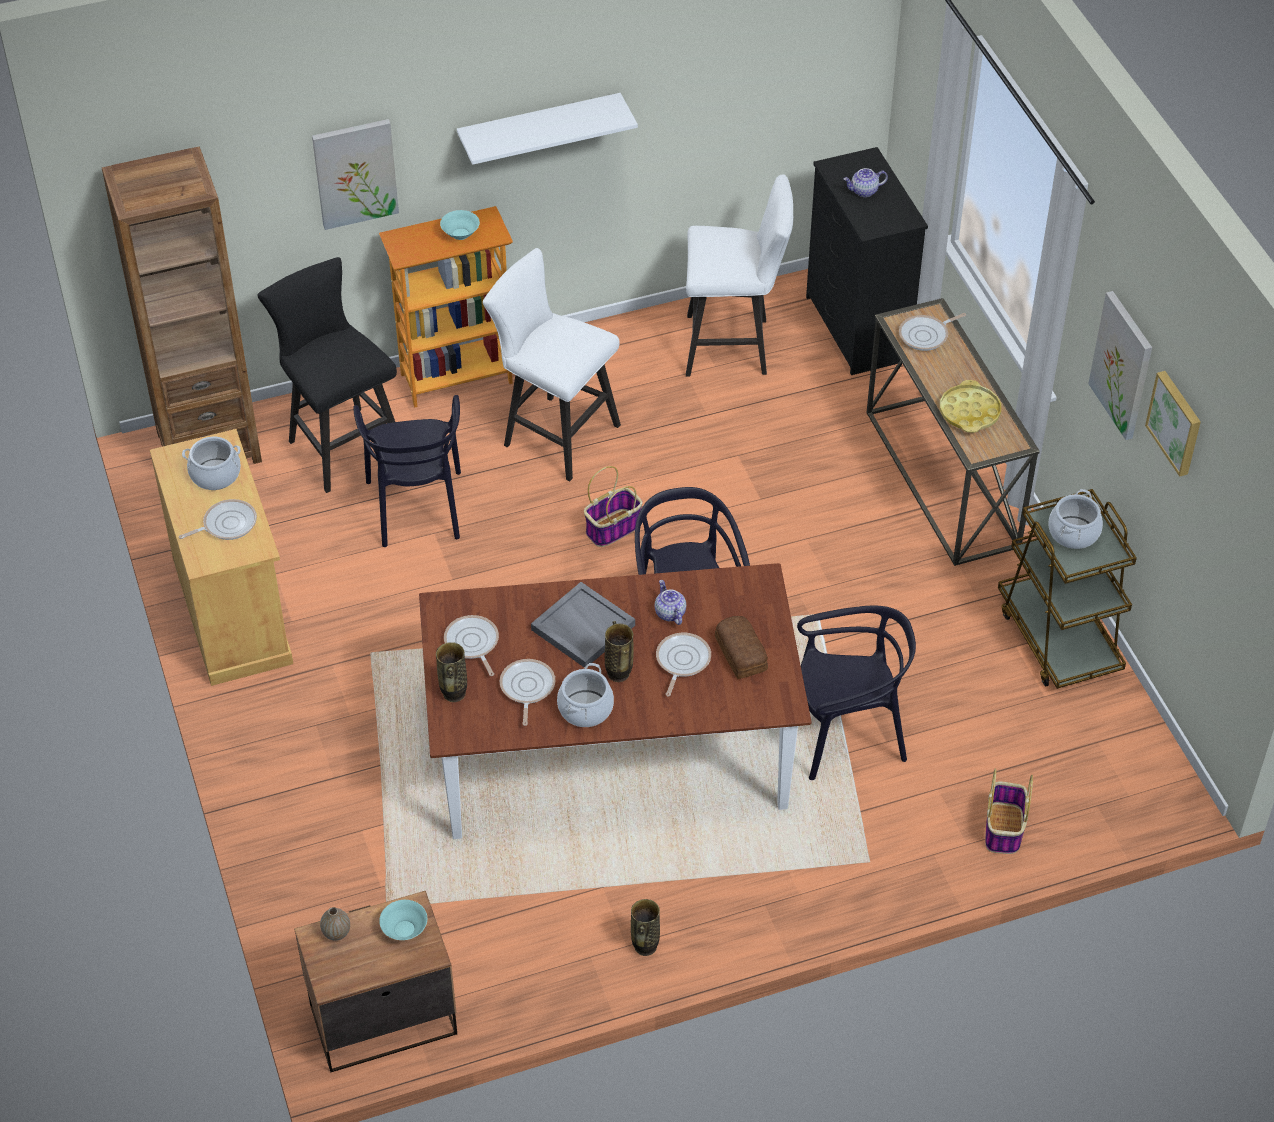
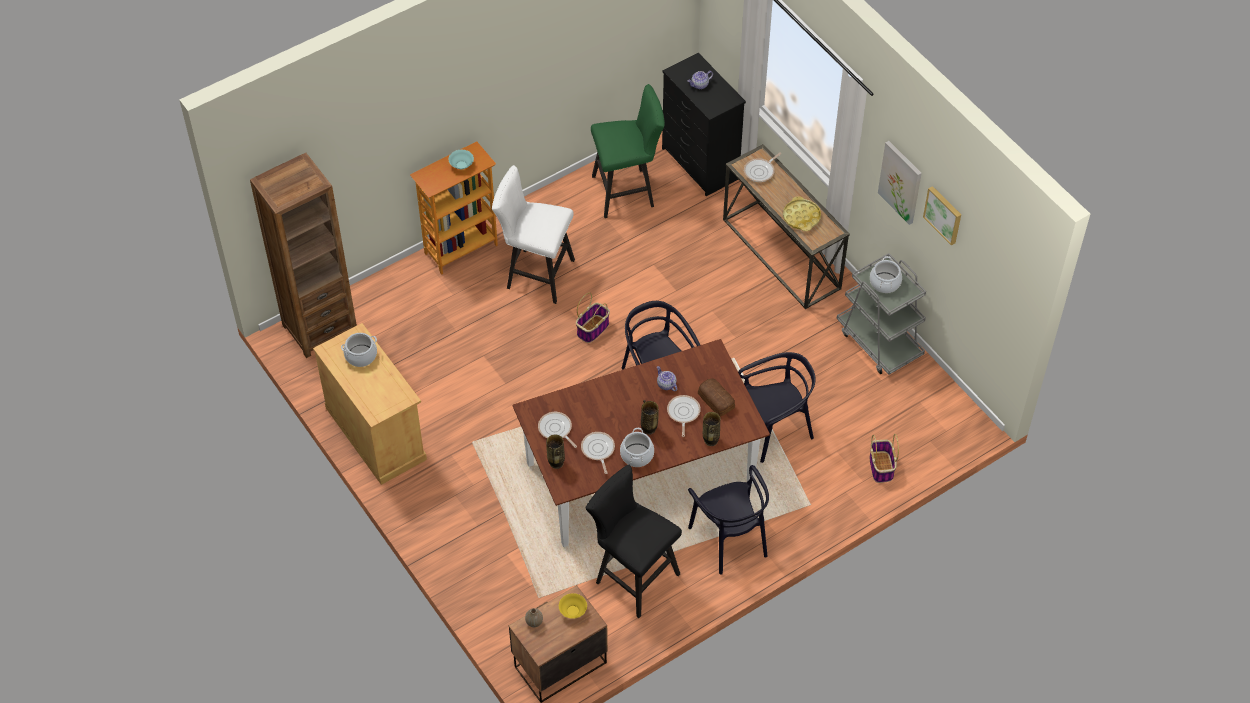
camera: 15 degrees left, 5 degrees up
frying pan [179,499,257,540] -> none
black stool [257,257,397,493] -> black stool moved to [585,465,682,618]
picture [312,119,399,230] -> none
black chair [353,395,461,547] -> black chair moved to [688,465,769,575]
turquoise bowl [379,900,427,940] -> yellow bowl [559,593,587,619]
white shelf [457,93,638,165] -> none
grey tray [531,582,635,668] -> none
vase [631,899,660,956] -> vase moved to [703,412,721,446]
white stool [686,174,793,377] -> green stool [591,84,665,218]
brown cart [998,489,1137,689] -> grey cart [837,253,926,375]

